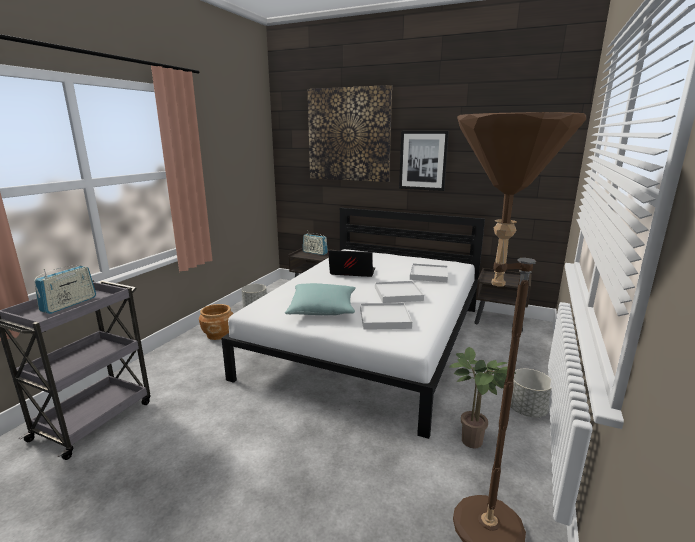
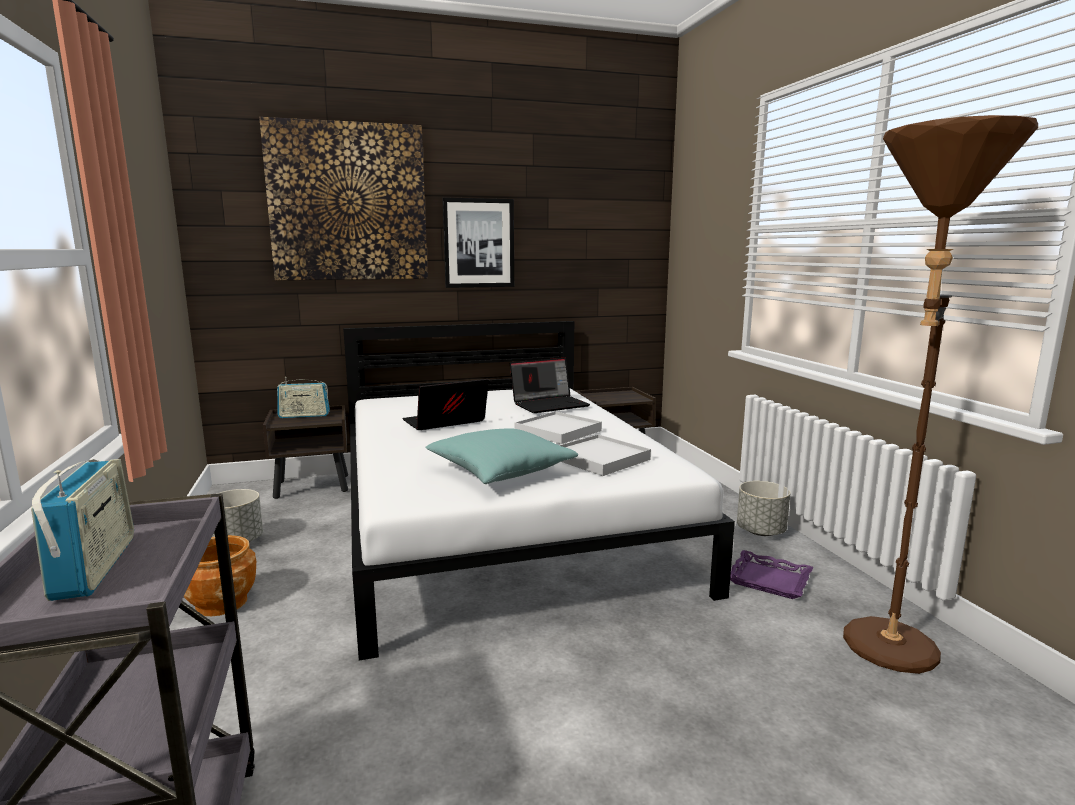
camera: 40 degrees left, 5 degrees down
white tray [410,263,448,282] -> laptop [510,358,590,413]
potted plant [450,347,516,449] -> purple tray [730,550,813,599]

